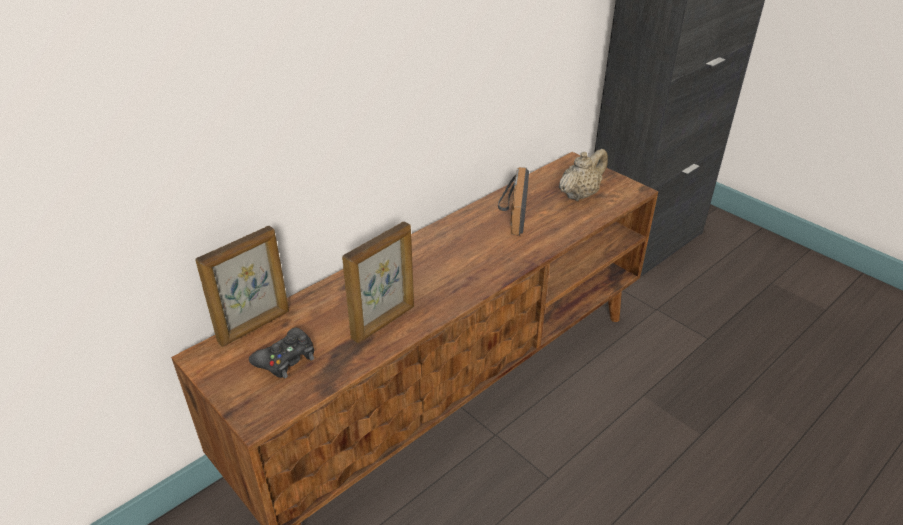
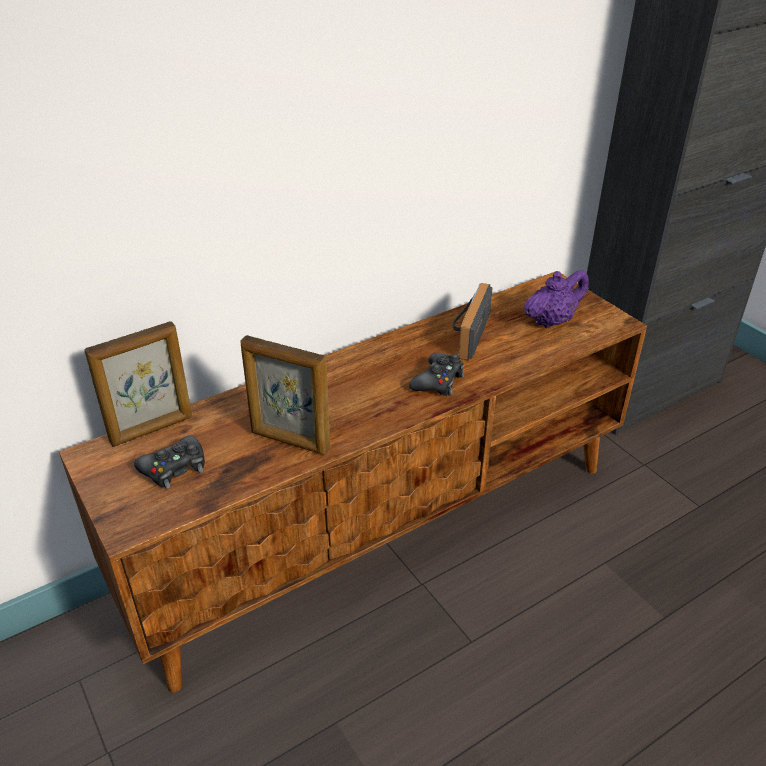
camera: 10 degrees right, 0 degrees up
picture frame [342,222,414,343] -> picture frame turned 60 degrees clockwise [240,335,330,455]
beige teapot [559,149,608,201] -> purple teapot [523,270,589,328]
none -> black game controller [409,353,464,396]

